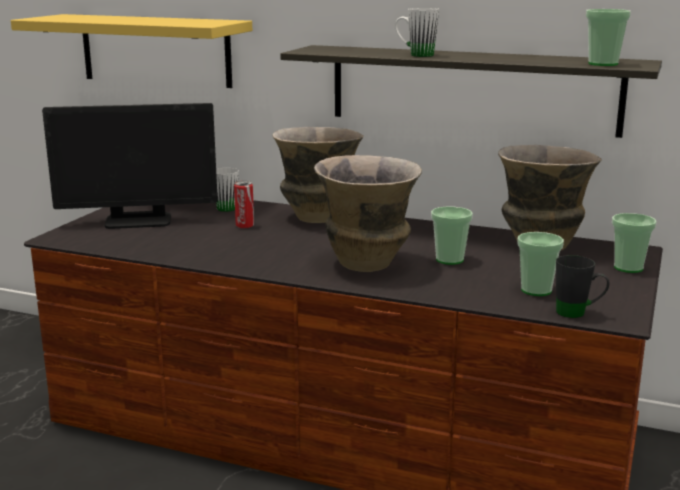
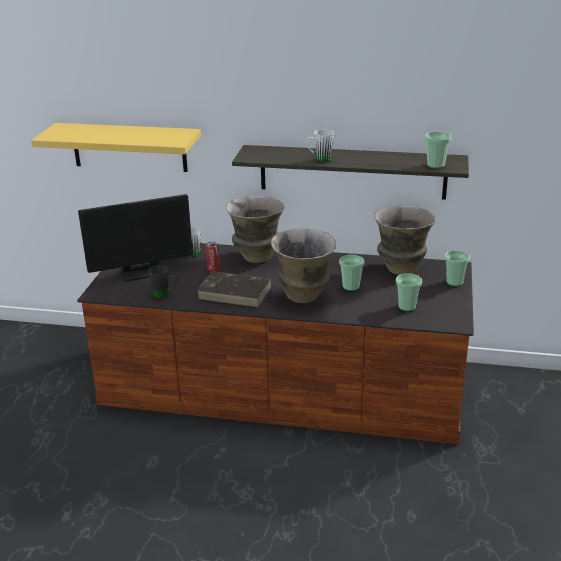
camera: 10 degrees left, 10 degrees up
black mug [556,255,609,318] -> black mug moved to [149,265,177,298]
none -> brown book [197,271,272,308]

